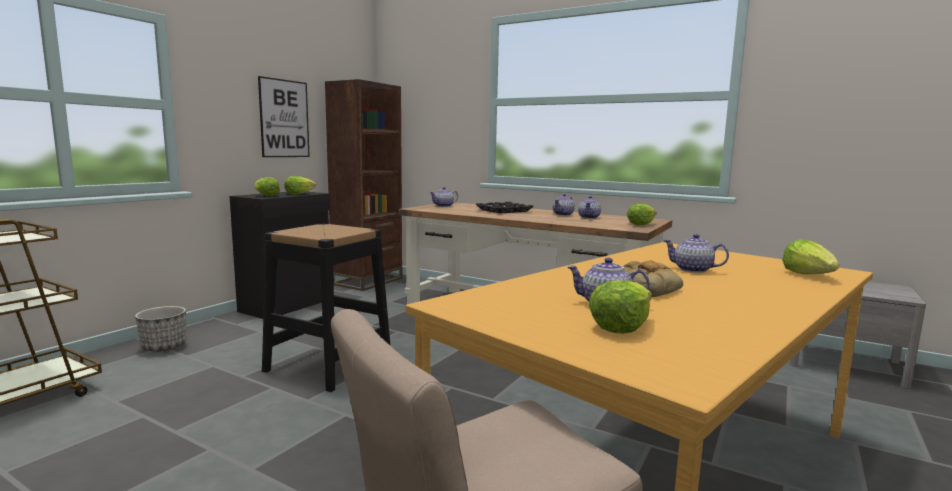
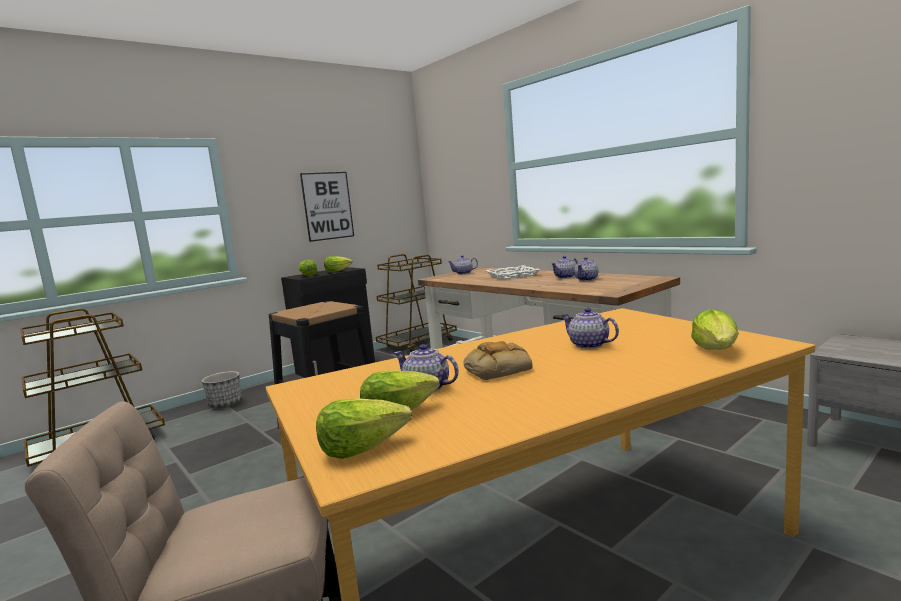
camera: 20 degrees right, 0 degrees up
brown bookcase [325,79,403,291] -> brown cart [376,254,457,352]
black tray [476,202,534,214] -> white tray [486,265,540,279]
lettuce [627,203,657,226] -> lettuce moved to [316,398,412,459]

